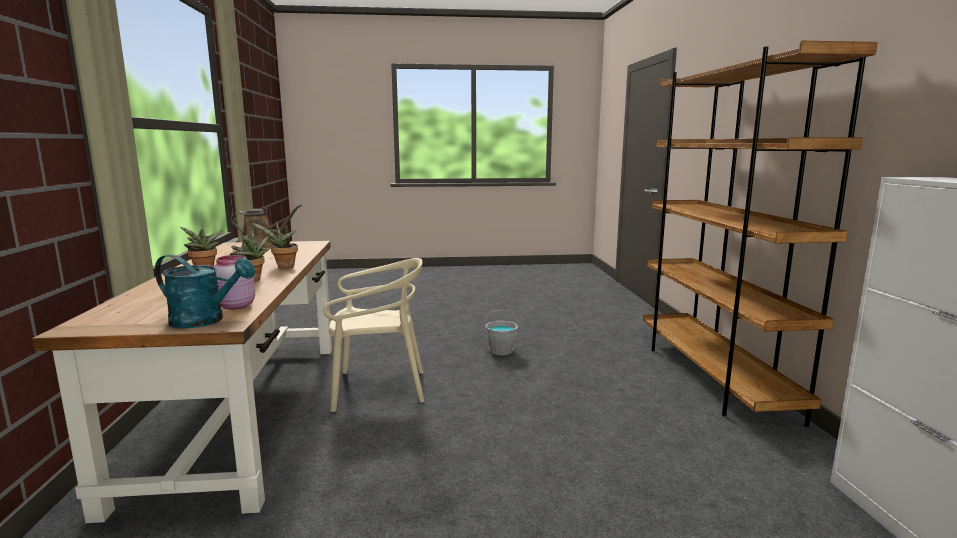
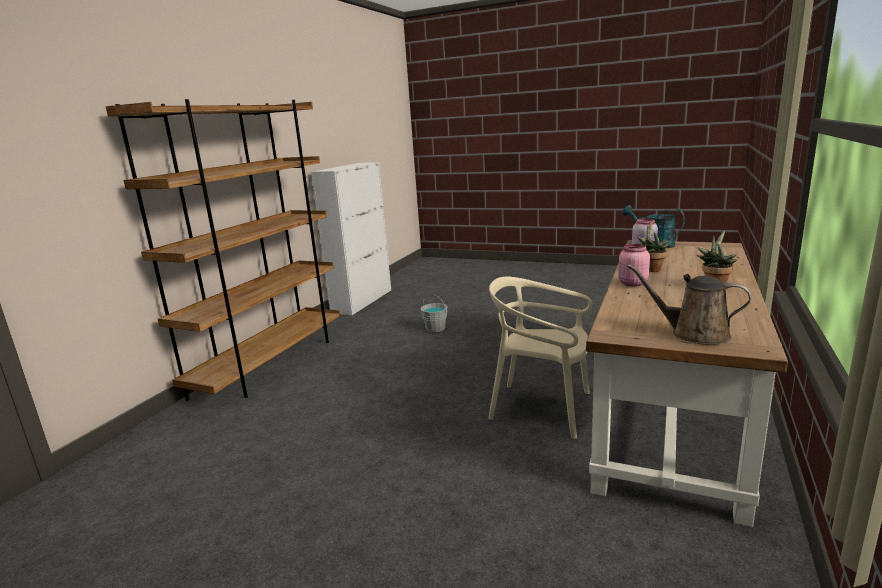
camera: 150 degrees left, 5 degrees up
potted plant [250,221,298,268] -> pink jar [618,244,650,286]
grey bucket [485,310,519,356] -> grey bucket moved to [420,294,448,332]

